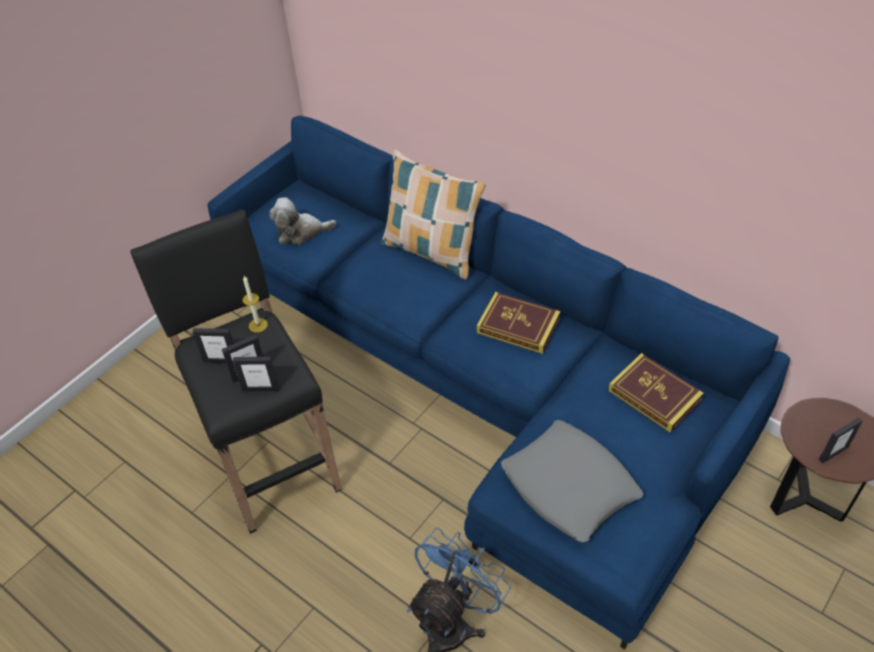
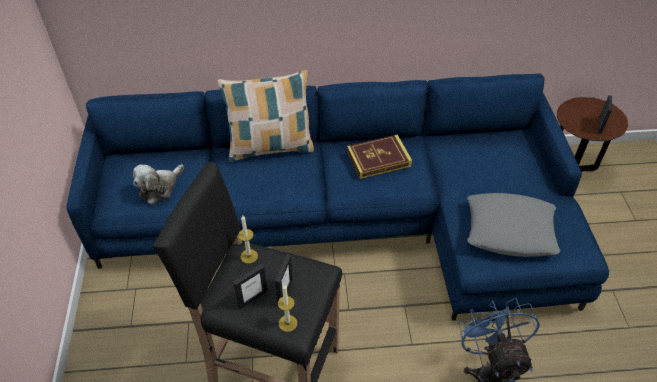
camera: 45 degrees left, 0 degrees up
picture frame [233,357,279,392] -> none
book [608,353,704,433] -> none
none -> candle [278,285,297,332]

